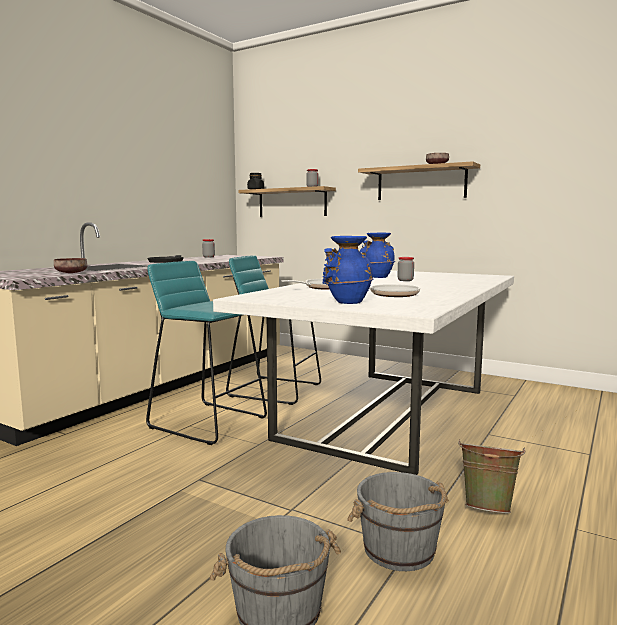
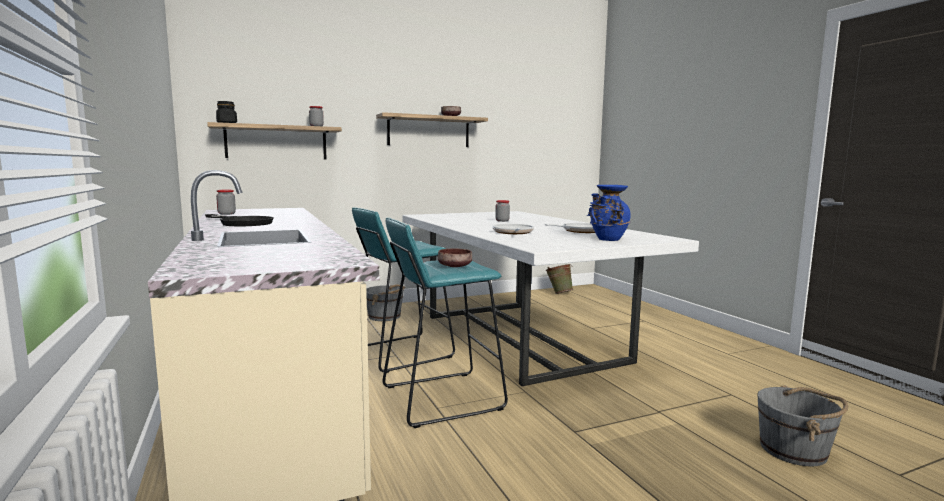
camera: 55 degrees left, 0 degrees up
brown bowl [54,258,87,273] -> brown bowl moved to [438,248,472,267]
grey bucket [347,472,449,571] -> grey bucket moved to [366,284,406,321]
blue vase [359,233,395,278] -> none
green bucket [458,439,526,513] -> green bucket moved to [546,264,573,294]

